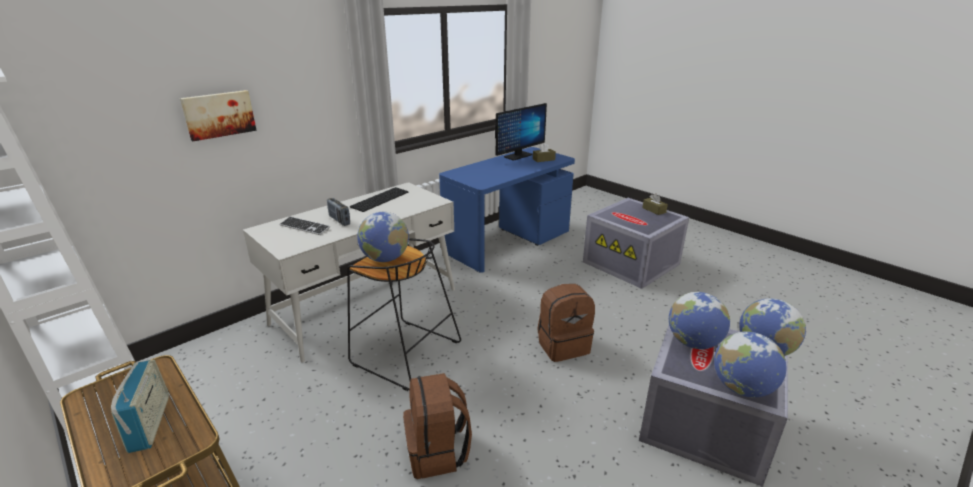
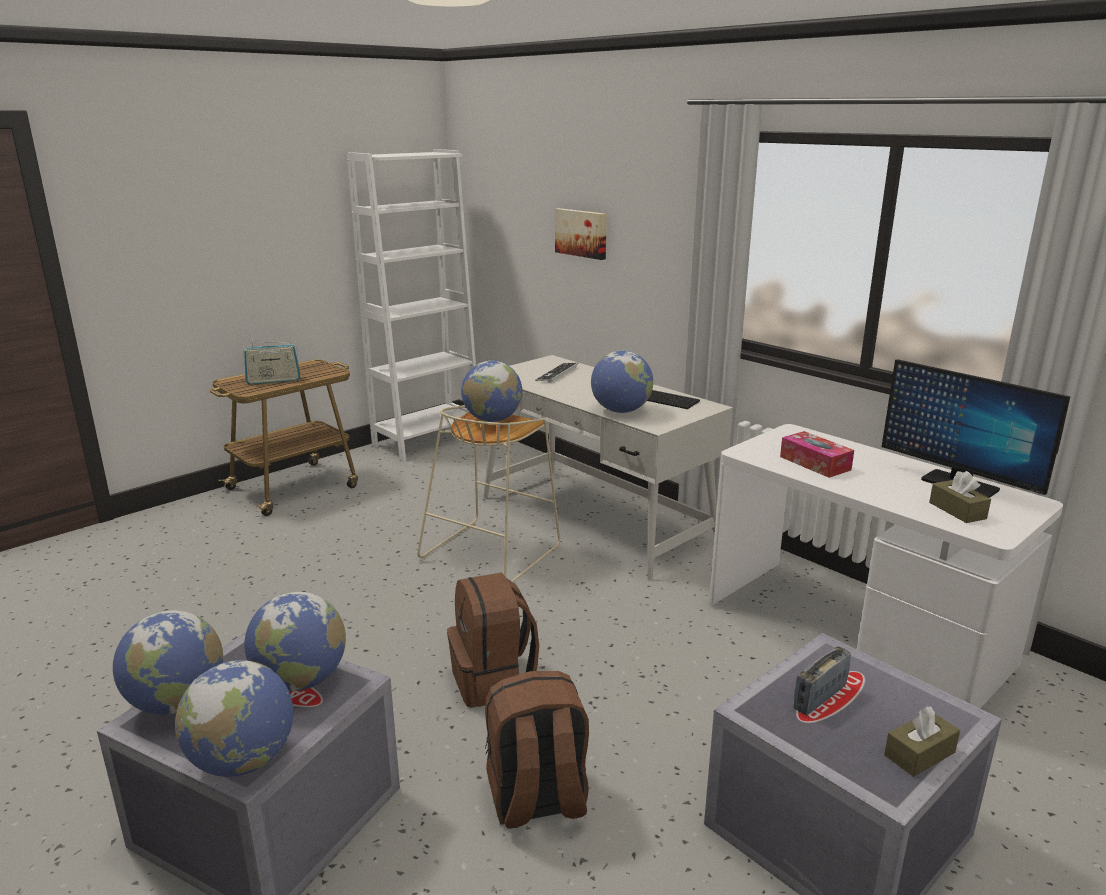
camera: 90 degrees right, 5 degrees down
radio [327,198,350,226] -> radio moved to [794,646,851,715]
black stool [347,238,461,391] -> beige stool [417,405,560,583]
brown backpack [403,373,472,479] -> brown backpack moved to [485,671,589,829]
blue desk [439,147,575,272] -> white desk [709,424,1063,709]
none -> globe [591,350,653,413]
none -> tissue box [780,431,854,478]

